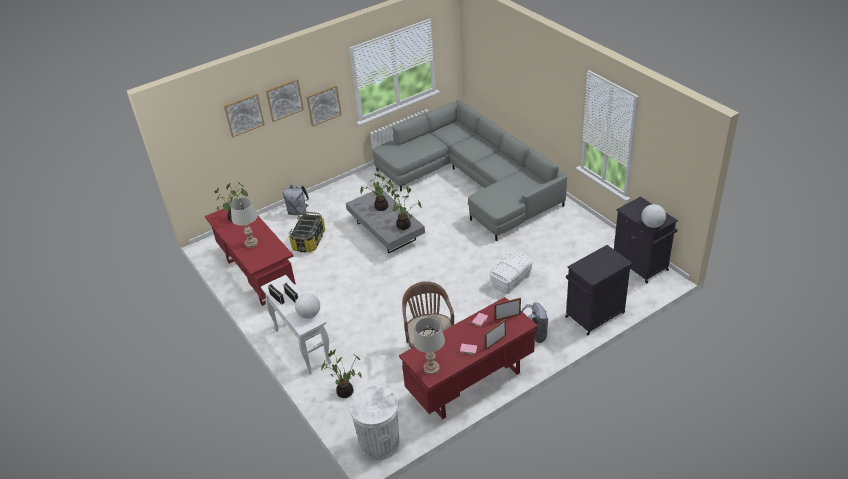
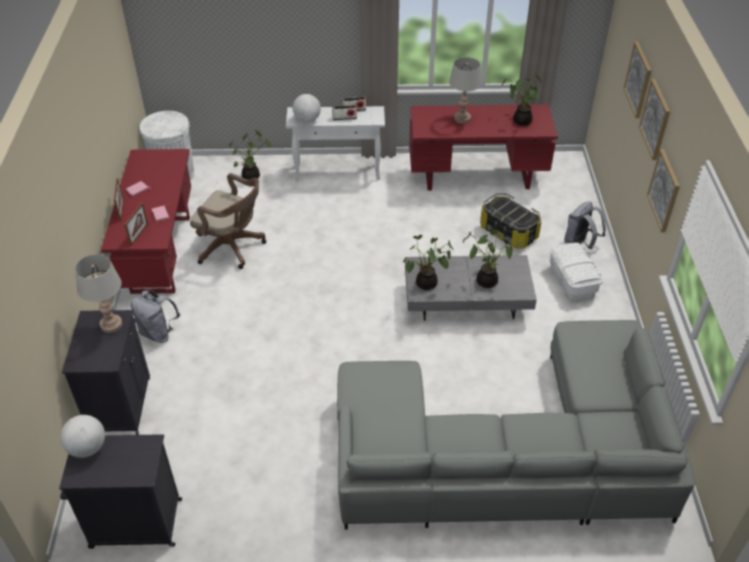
camera: 120 degrees right, 5 degrees up
grey table lamp [413,318,445,375] -> grey table lamp moved to [75,254,122,333]
white storage box [489,251,533,294] -> white storage box moved to [550,243,603,302]

